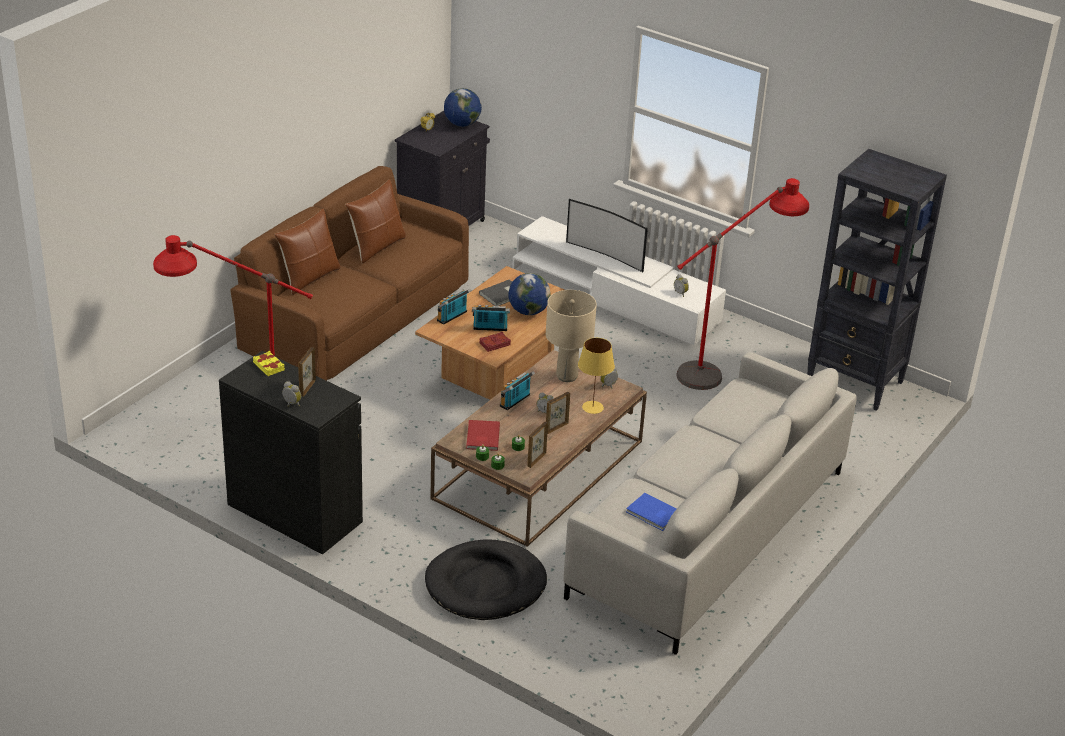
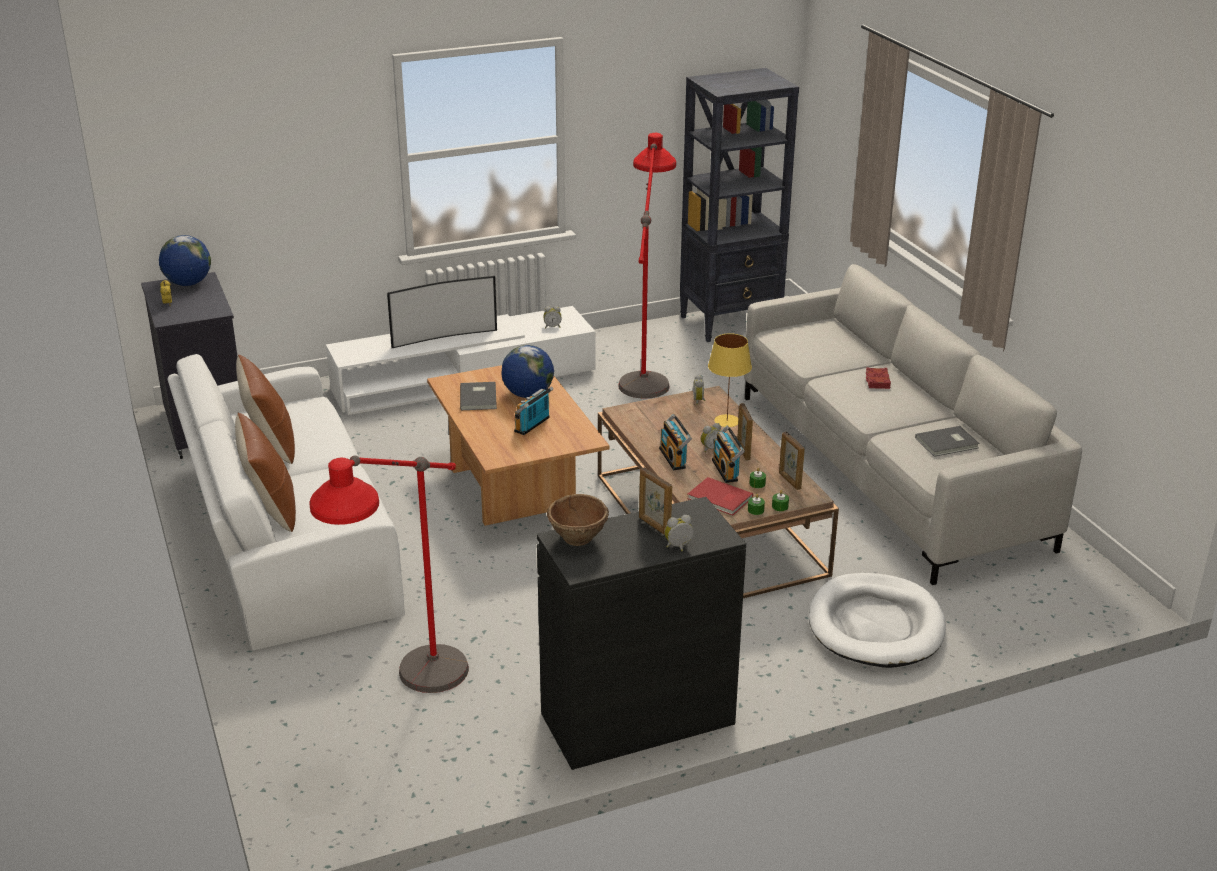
camera: 55 degrees left, 5 degrees down
brown sofa [230,166,469,381] -> white sofa [167,354,405,650]
yellow book [253,351,285,376] -> brown bowl [547,494,609,546]
black dog bed [425,539,547,620] -> white dog bed [809,573,946,668]
radio [437,289,471,325] -> radio moved to [712,426,745,483]
red book [480,332,511,352] -> red book moved to [866,367,891,389]
beige table lamp [546,290,597,382] -> none
blue book [626,493,676,531] -> grey book [915,426,980,457]

